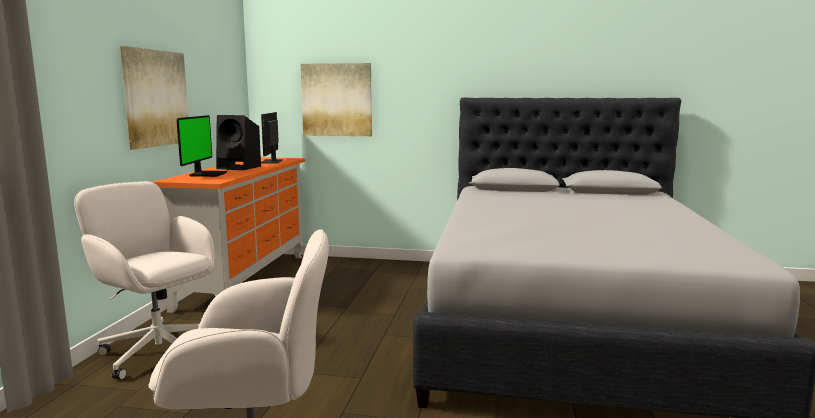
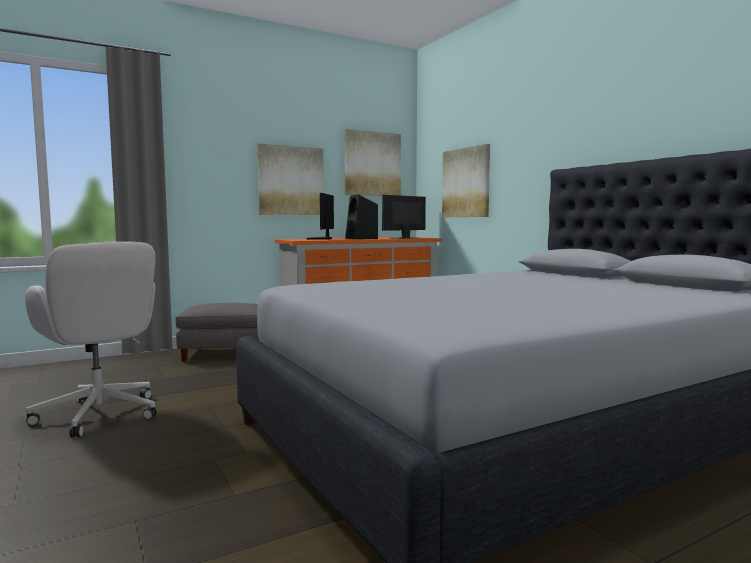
camera: 50 degrees right, 5 degrees down
white office chair [74,181,215,380] -> grey ottoman [176,303,259,362]
monitor [177,115,227,177] -> monitor turned 135 degrees clockwise [306,193,334,240]
none -> picture [344,129,401,196]

